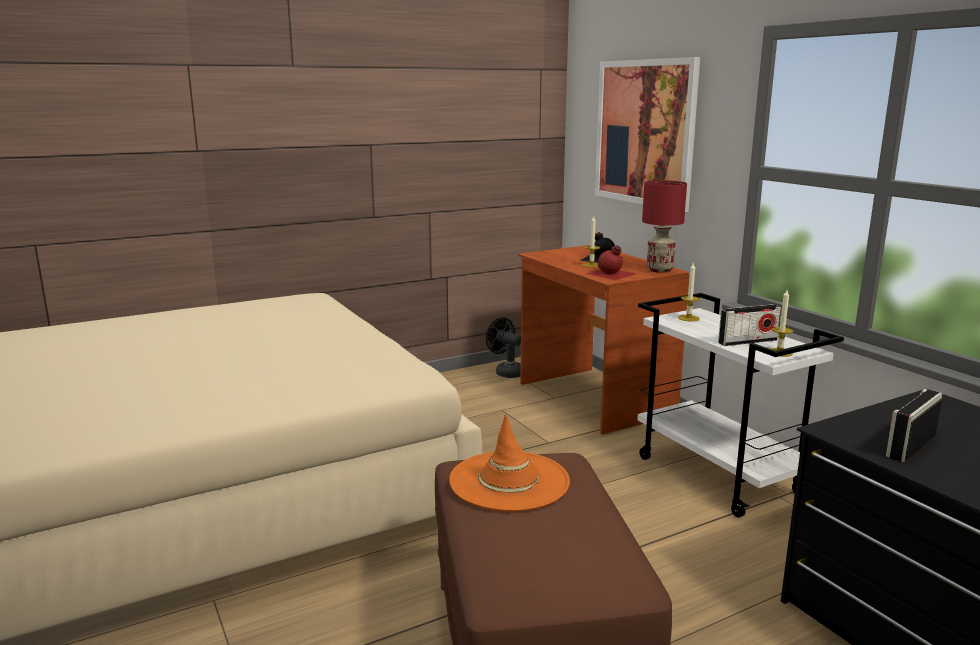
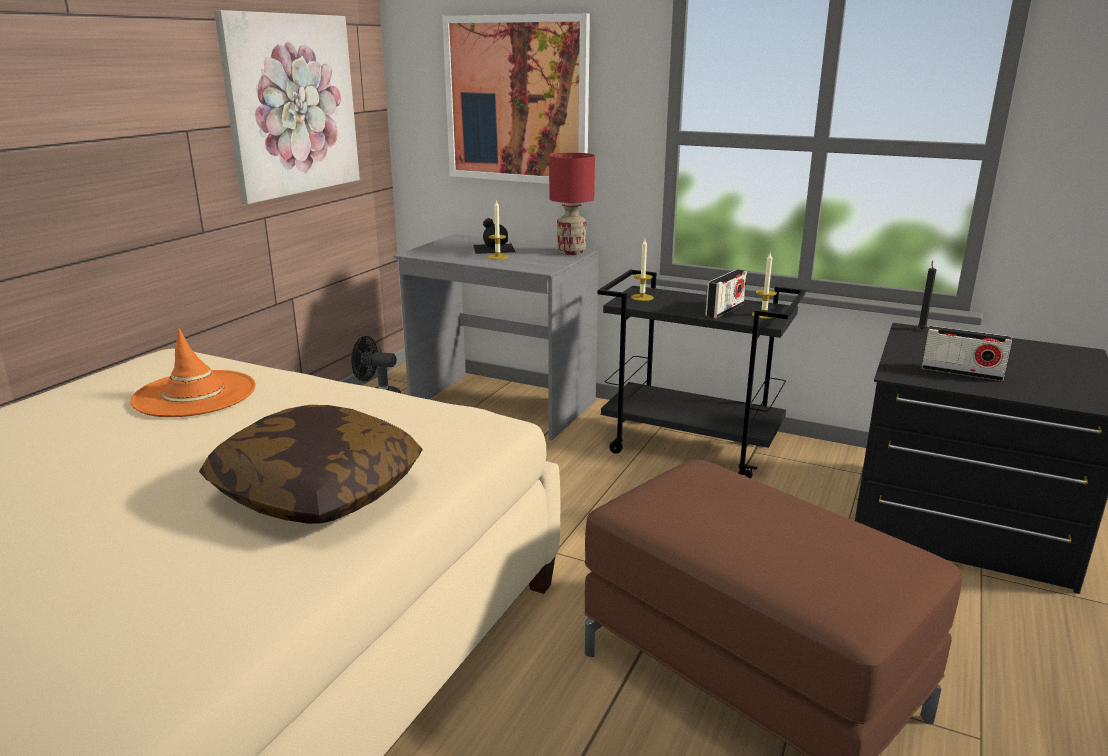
camera: 35 degrees left, 5 degrees up
orange hat [449,414,570,512] -> orange hat moved to [130,328,256,417]
brown desk [518,245,689,435] -> grey desk [394,234,599,440]
red bottle [586,246,636,280] -> none
white cart [637,293,844,518] -> black cart [597,269,806,478]
radio [886,389,942,462] -> radio turned 75 degrees counterclockwise [922,326,1012,381]
none -> pillow [199,405,423,524]
none -> picture [214,10,360,204]
none -> black candle [918,260,936,329]

